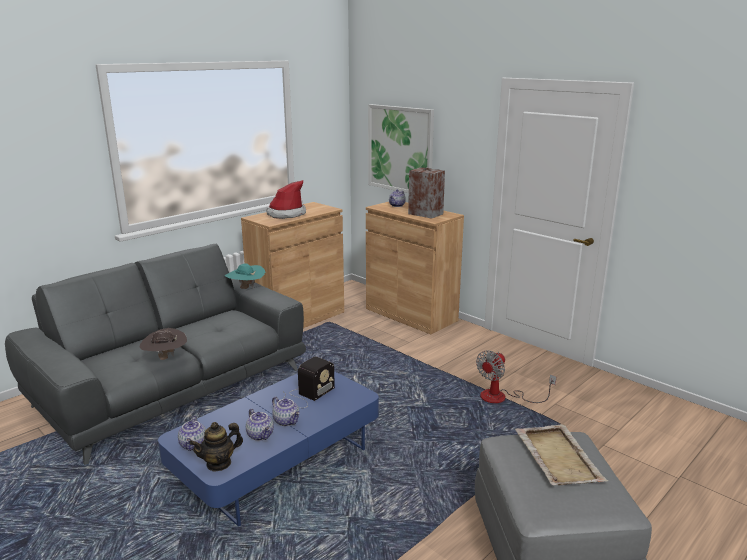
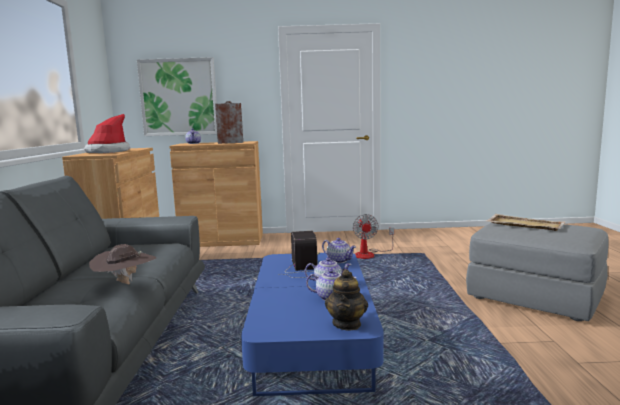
camera: 45 degrees left, 10 degrees down
teapot [178,415,206,451] -> teapot moved to [322,238,356,263]
turquoise hat [225,264,266,289] -> none

